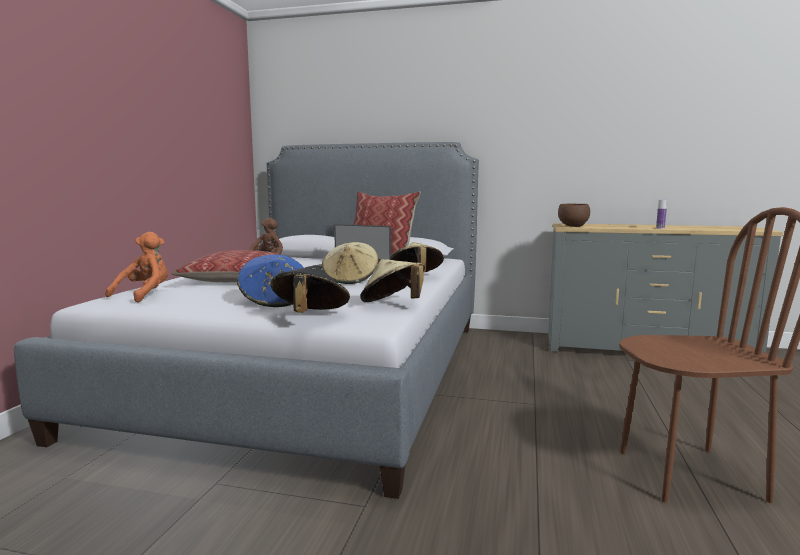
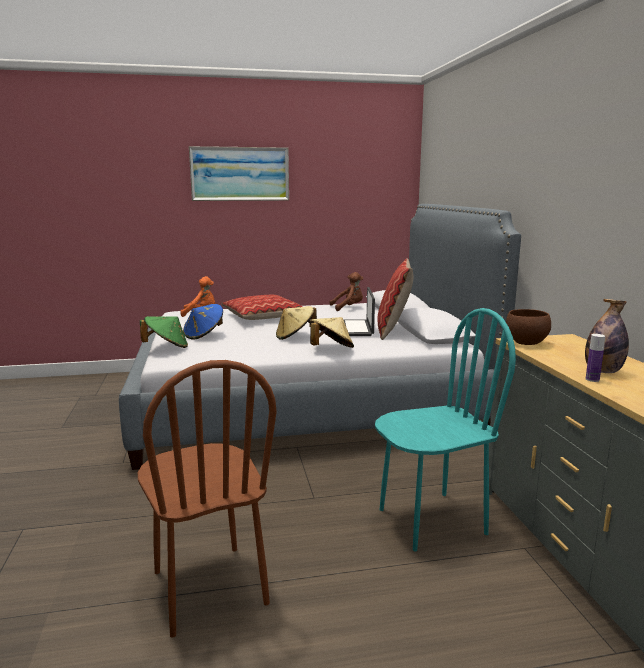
camera: 65 degrees right, 5 degrees up
black hat [271,265,350,313] -> green hat [140,316,188,348]
beige hat [360,259,425,302] -> none
none -> picture [189,146,289,201]
none -> turquoise chair [375,308,516,551]
none -> bottle [585,299,629,373]

